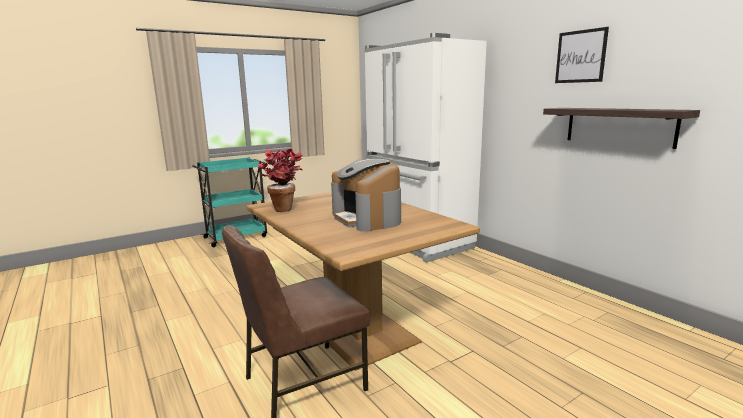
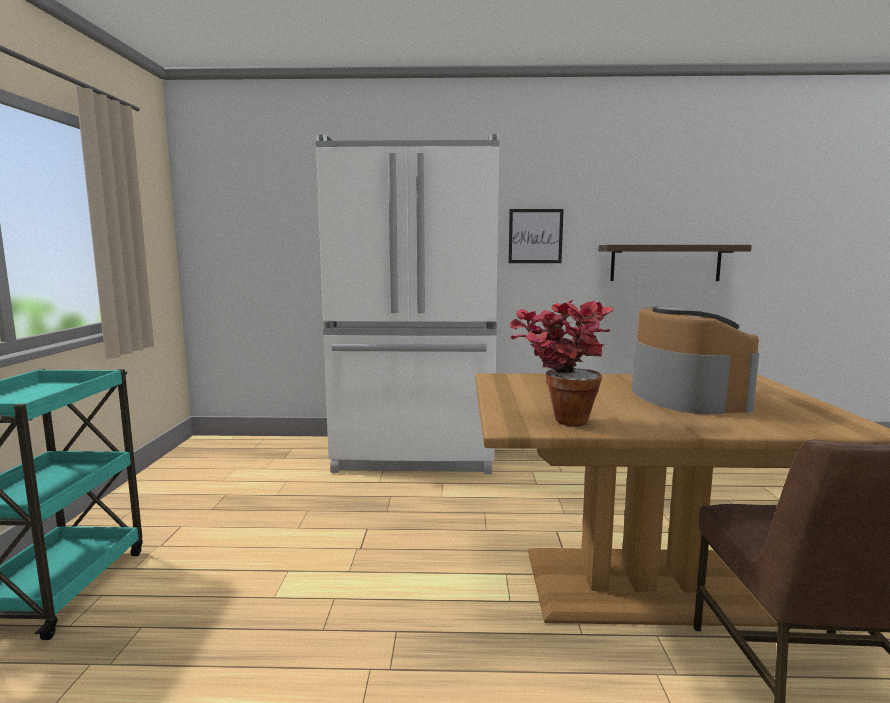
camera: 55 degrees left, 5 degrees down
coffee machine [331,159,401,232] -> coffee machine turned 105 degrees counterclockwise [632,306,759,414]
picture [555,27,609,83] -> picture moved to [508,209,564,263]

